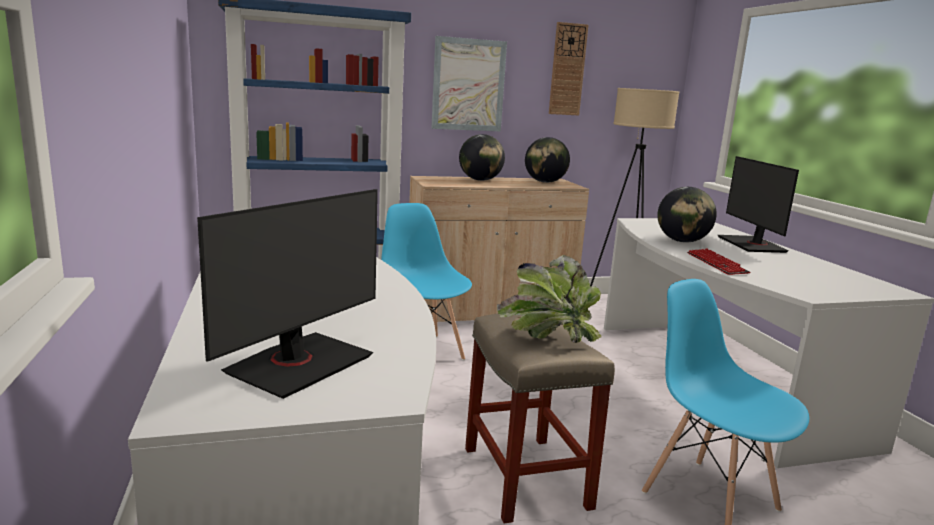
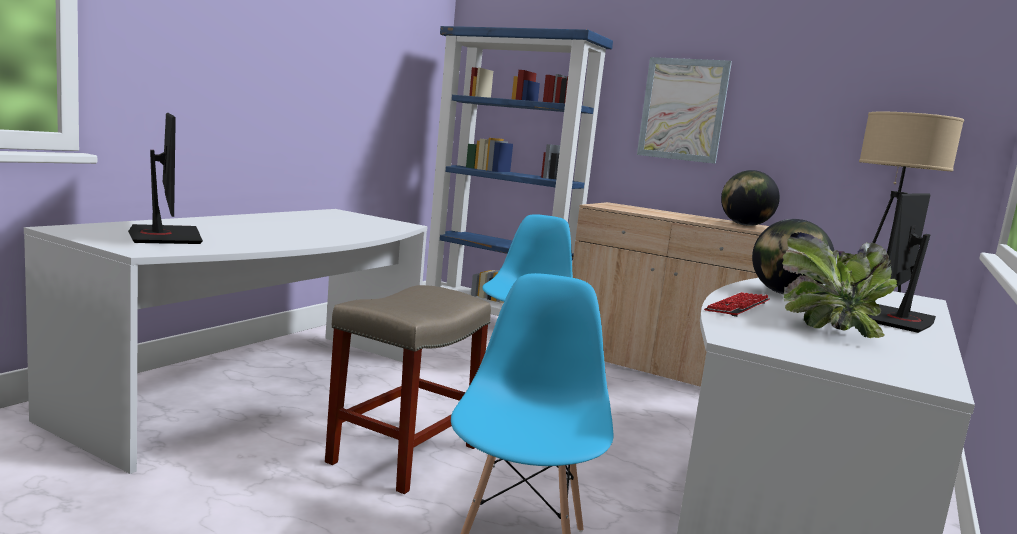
camera: 45 degrees right, 5 degrees down
monitor [197,189,378,399] -> monitor turned 105 degrees counterclockwise [128,113,203,244]
globe [459,134,505,181] -> none
potted plant [497,255,602,343] -> potted plant moved to [782,232,898,338]
wall clock [549,22,589,115] -> none

